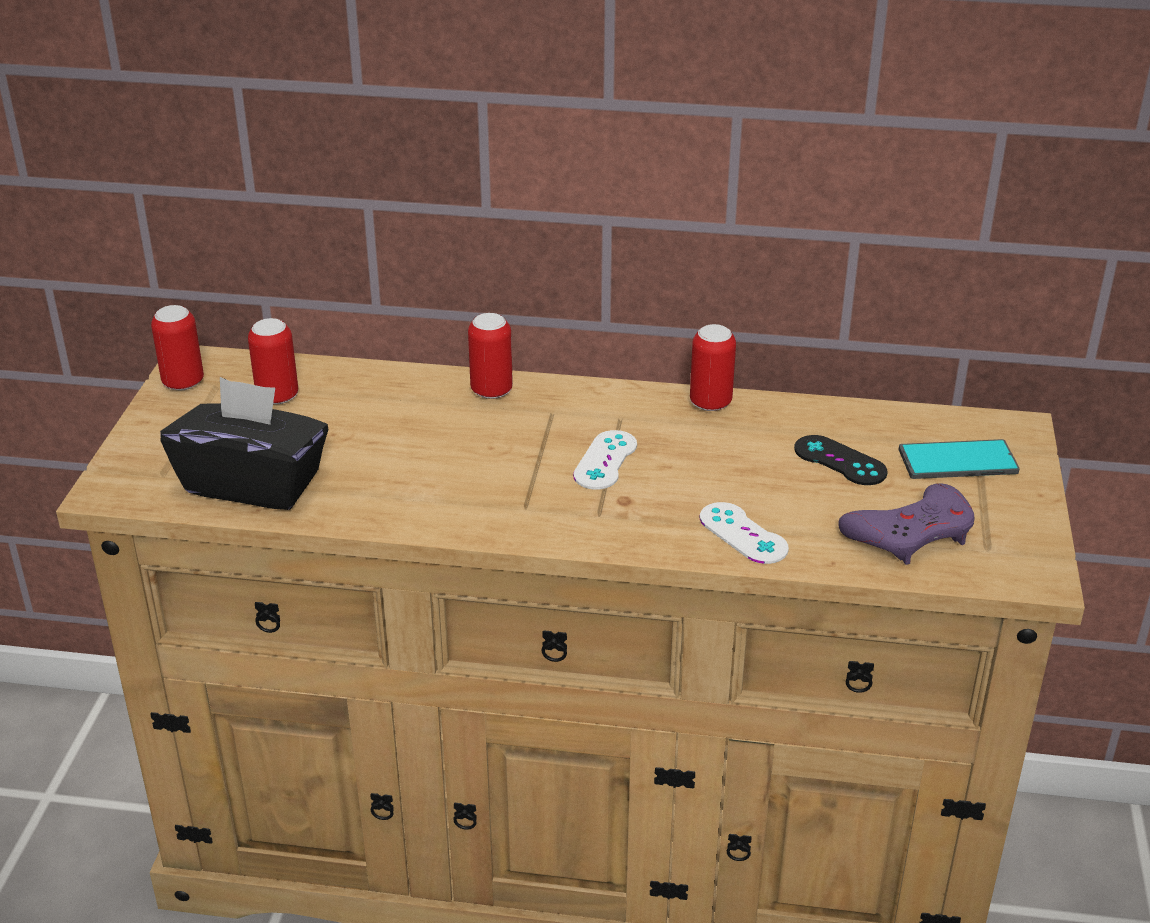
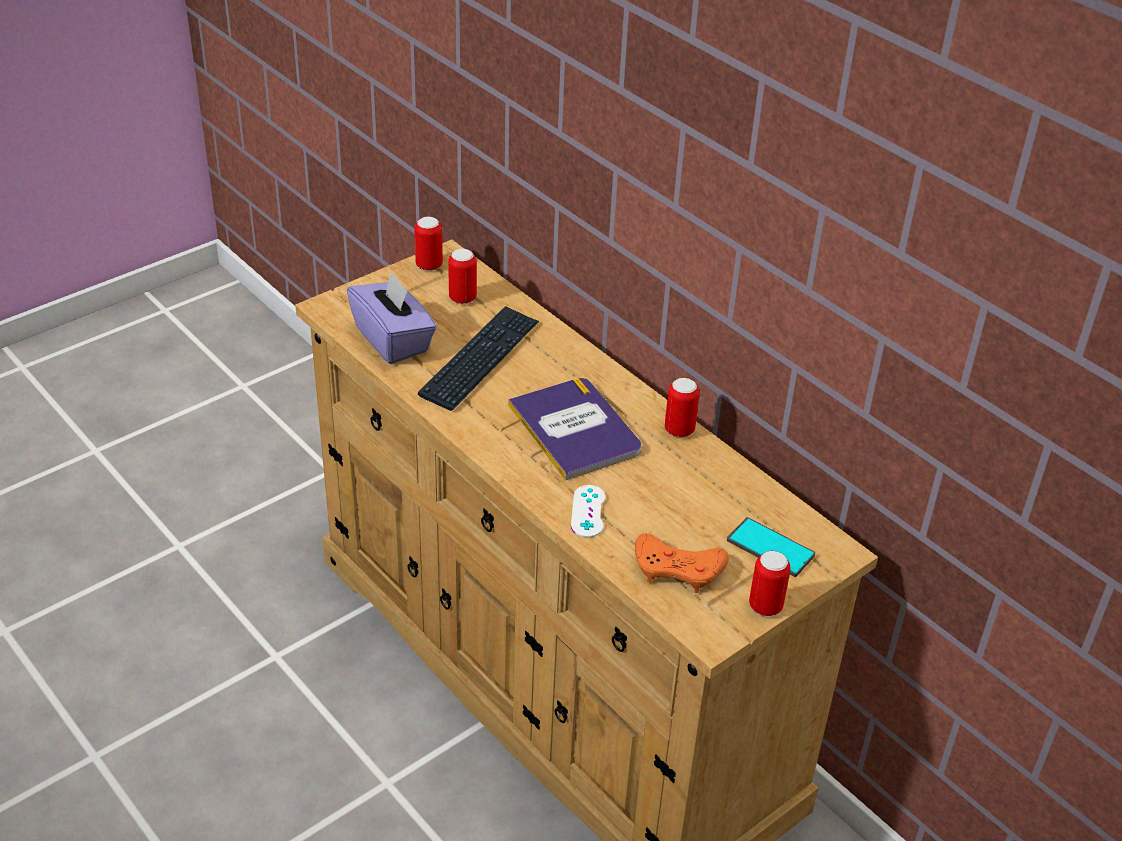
camera: 40 degrees right, 5 degrees up
black tissue box [160,377,329,510] -> purple tissue box [347,271,437,364]
can [468,313,513,399] -> can moved to [749,551,791,617]
white game controller [573,430,637,490] -> book [508,378,641,480]
black game controller [794,435,888,485] -> none
purple game controller [838,483,974,565] -> orange game controller [635,534,729,593]
none -> keyboard [418,306,539,411]

